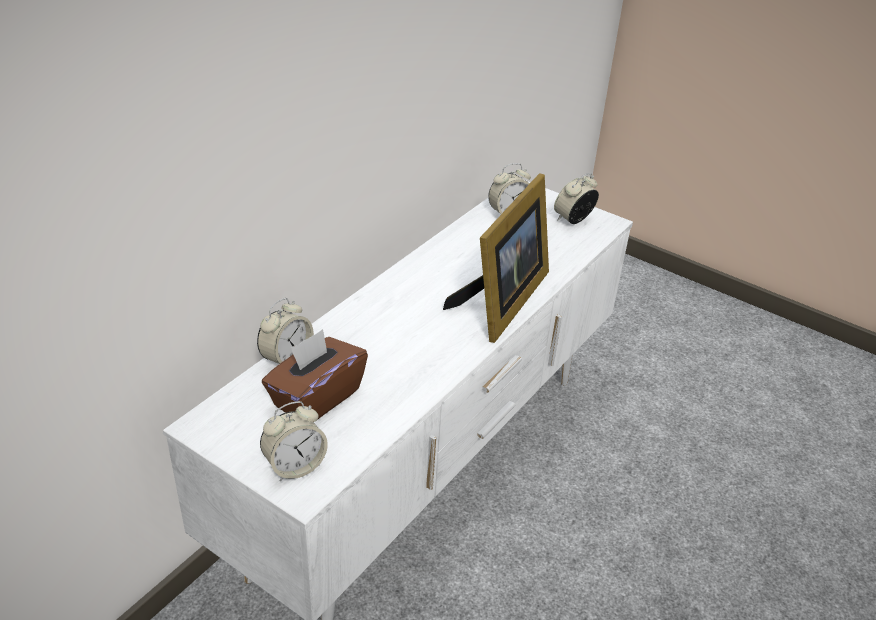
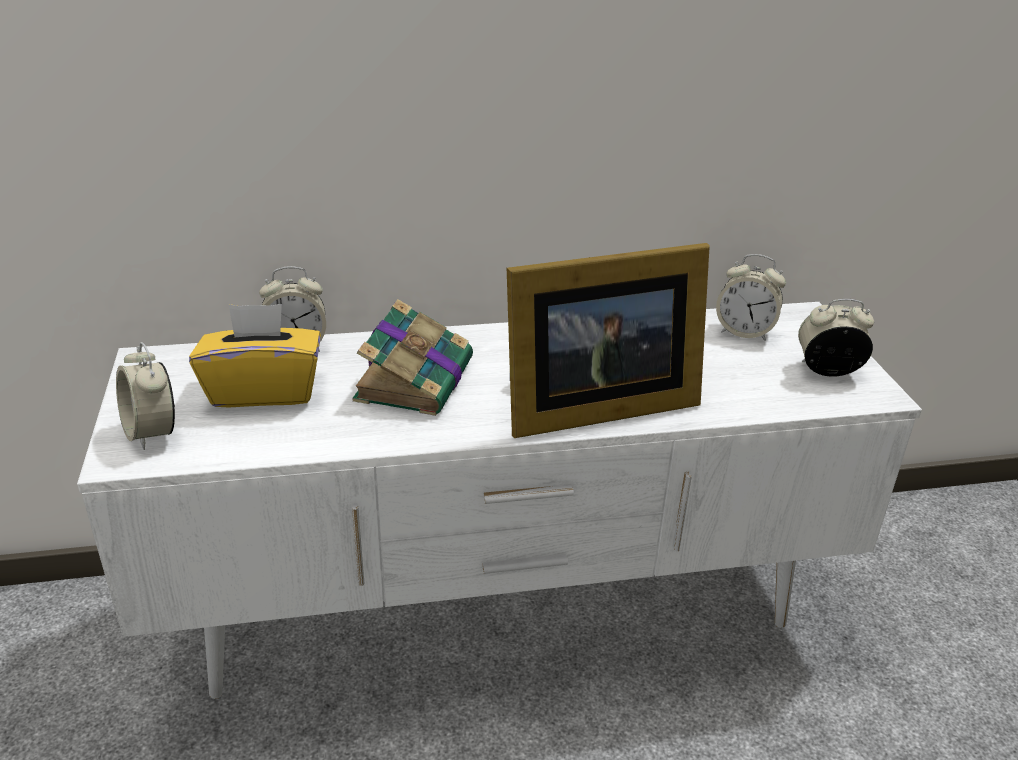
camera: 45 degrees right, 5 degrees down
alarm clock [260,401,328,481] -> alarm clock turned 45 degrees clockwise [116,342,175,450]
brown tissue box [262,329,368,419] -> yellow tissue box [189,304,321,408]
none -> book [352,299,473,416]

